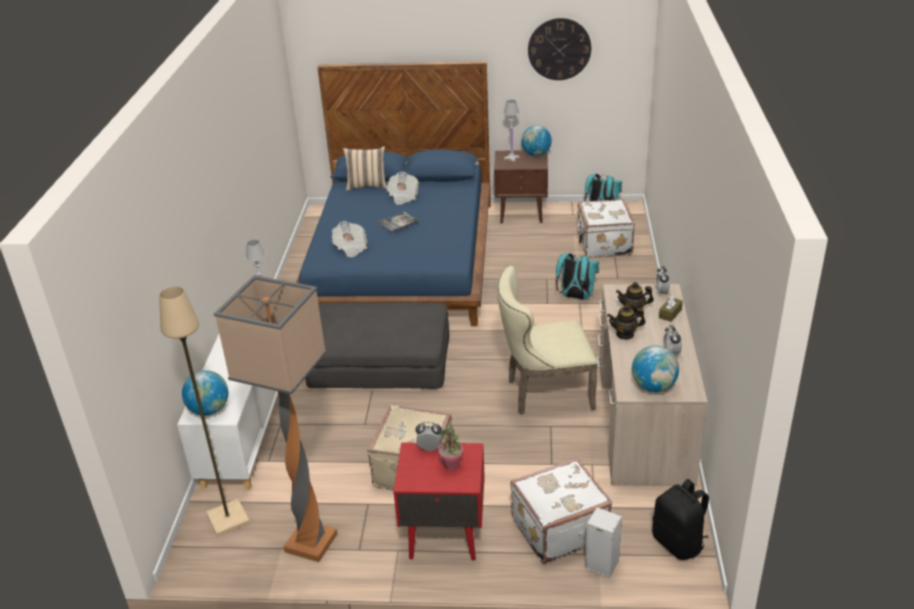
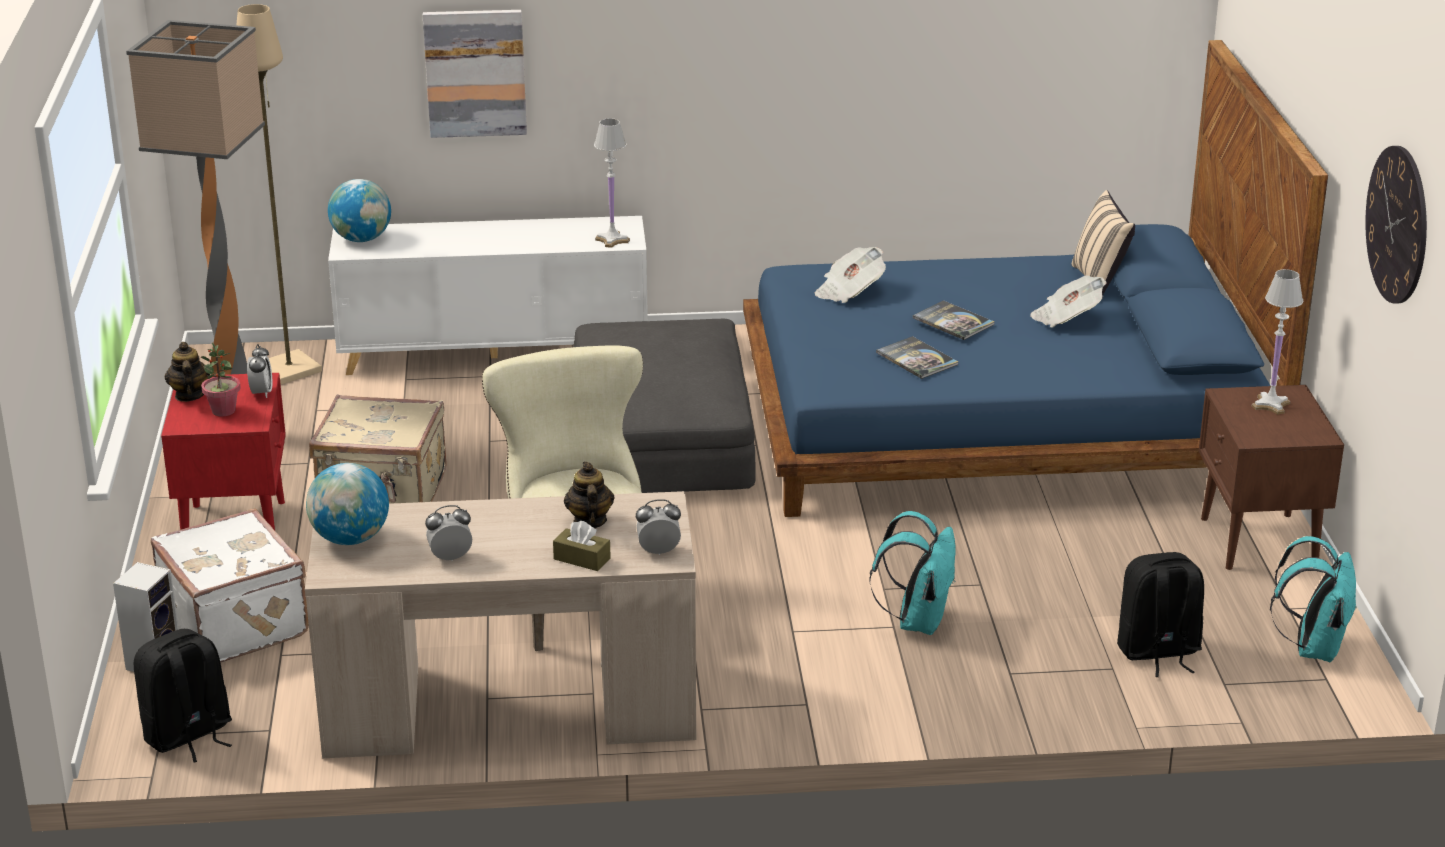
camera: 80 degrees right, 5 degrees down
globe [521,125,552,156] -> none
white suitcase [577,199,635,258] -> black backpack [1117,552,1204,677]
teapot [607,305,646,340] -> teapot moved to [165,342,210,402]
none -> picture [423,10,527,138]
none -> book [876,336,958,379]

